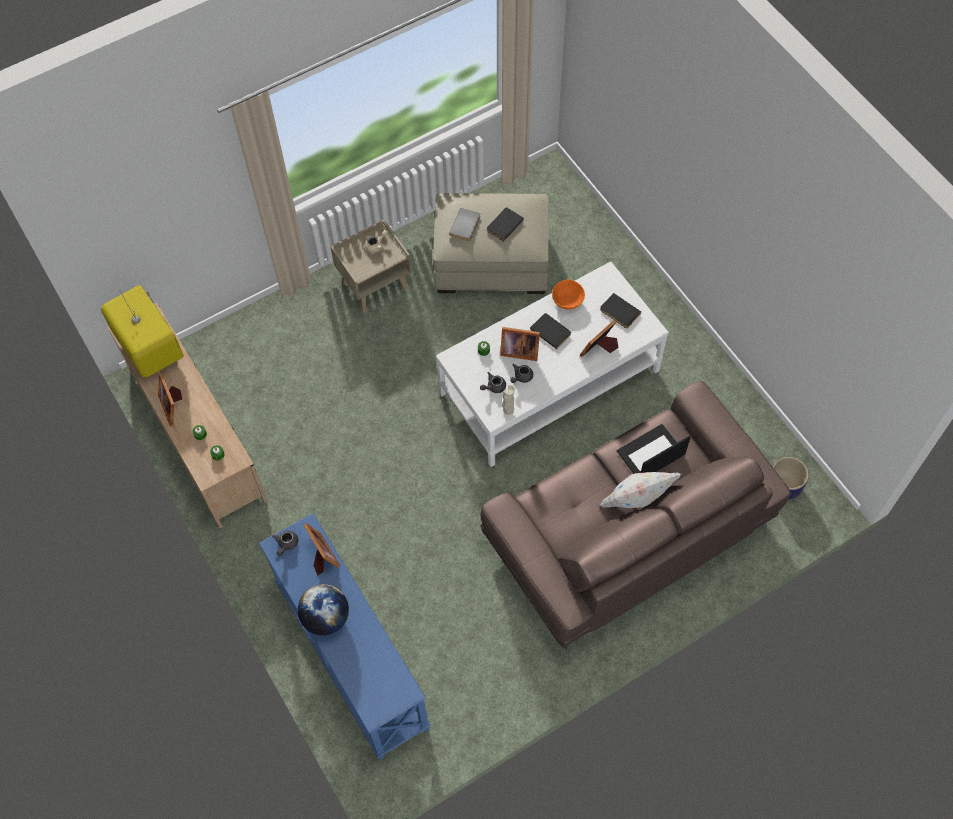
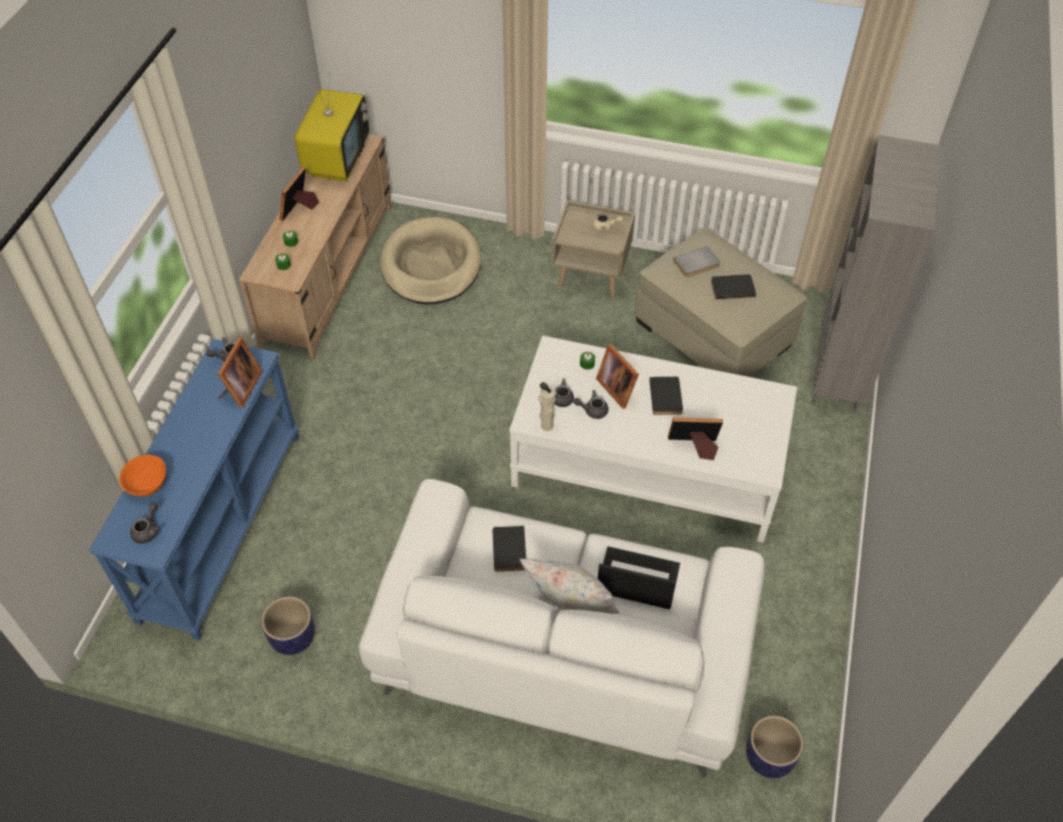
camera: 45 degrees right, 10 degrees down
globe [298,584,349,636] -> none
brown sofa [480,381,791,650] -> white sofa [358,479,765,777]
orange bowl [552,280,585,310] -> orange bowl moved to [119,455,166,497]
black book [600,293,641,328] -> black book moved to [493,526,526,572]
none -> grey teapot [130,502,160,543]
none -> planter [261,596,315,655]
none -> beige dog bed [380,217,481,304]
none -> grey bookcase [812,135,940,413]

